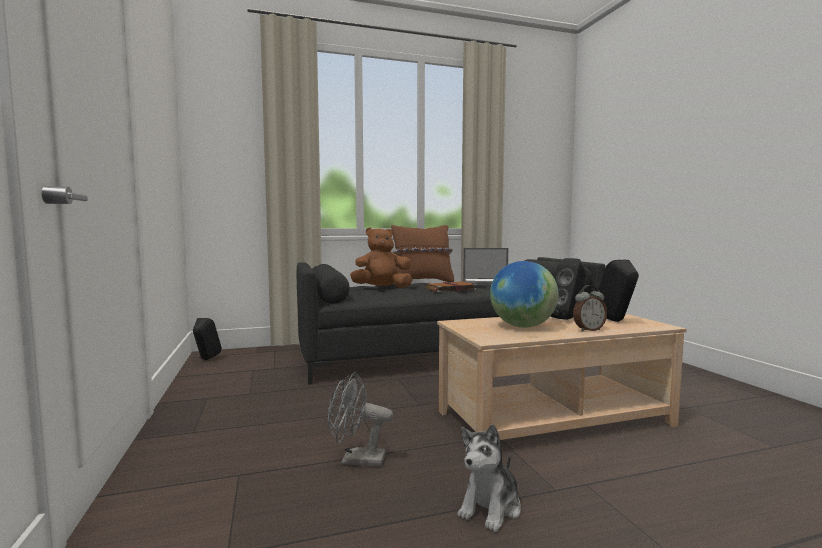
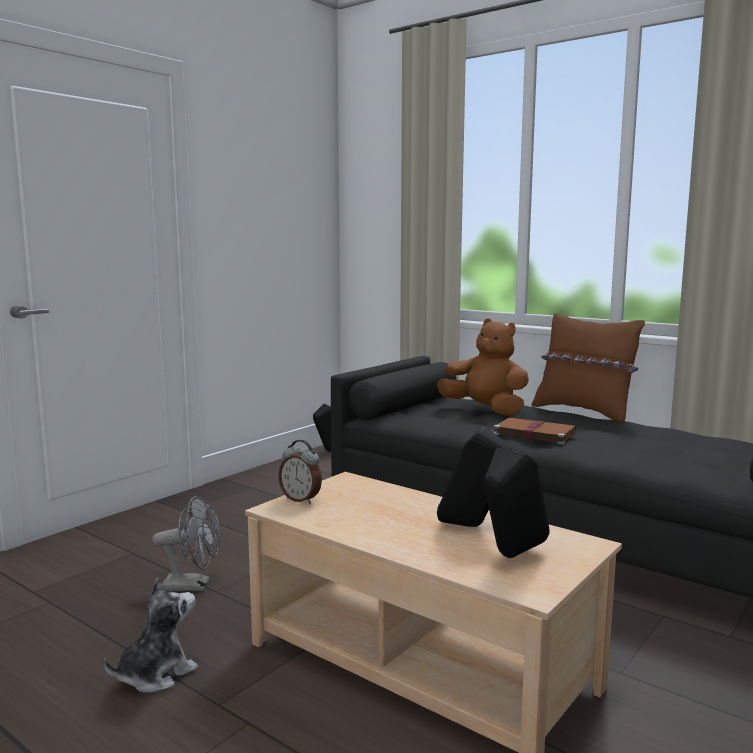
camera: 55 degrees right, 5 degrees up
grey fan [328,372,393,466] -> grey fan turned 120 degrees clockwise [152,496,220,591]
plush toy [458,424,521,532] -> plush toy turned 135 degrees clockwise [104,578,198,693]
laptop [463,248,508,285] -> none
globe [490,261,559,328] -> none
alarm clock [573,285,607,331] -> alarm clock moved to [278,440,322,504]

